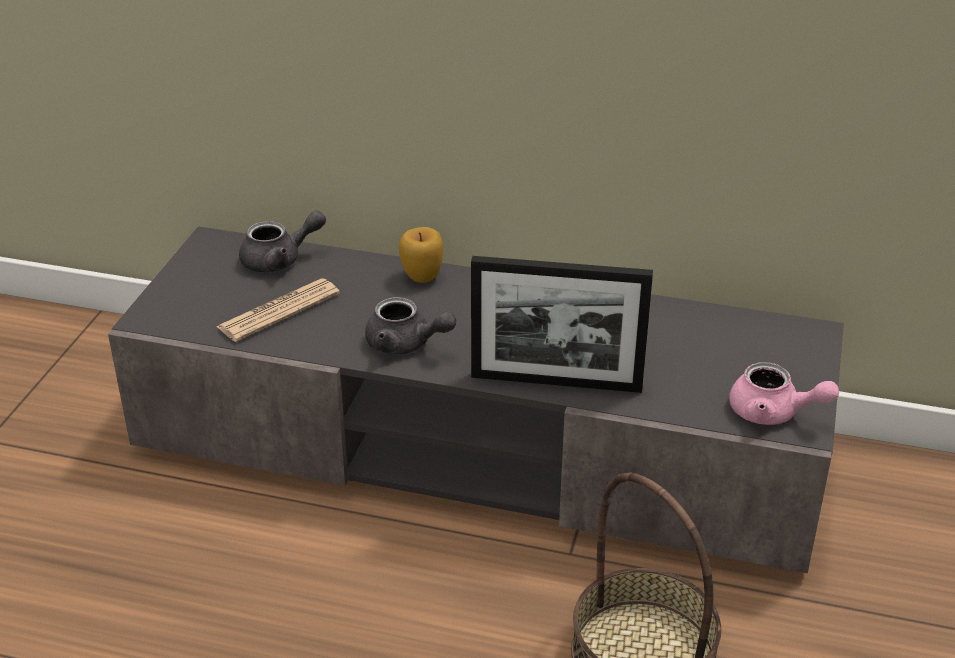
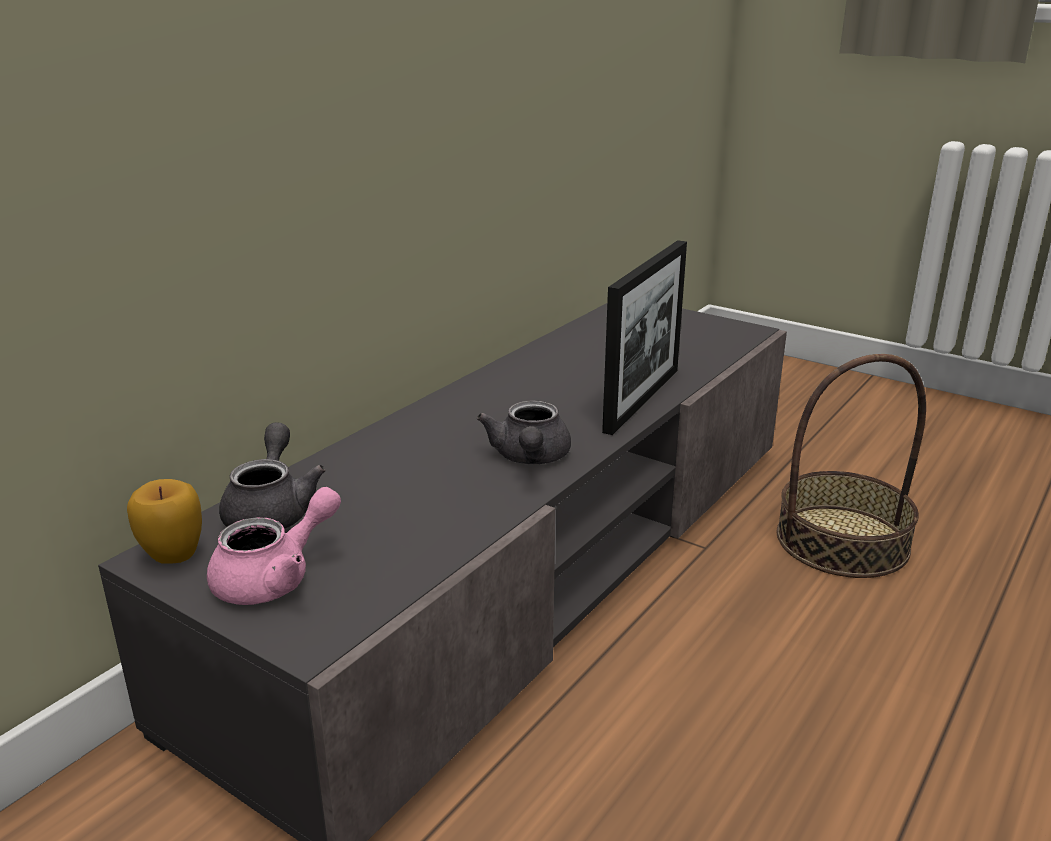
camera: 70 degrees left, 10 degrees down
newspaper [217,278,340,342] -> none
grey teapot [365,297,456,354] -> grey teapot turned 135 degrees clockwise [477,400,571,464]
apple [399,227,443,283] -> apple moved to [127,479,202,564]
pink teapot [729,362,839,425] -> pink teapot moved to [207,487,341,605]

